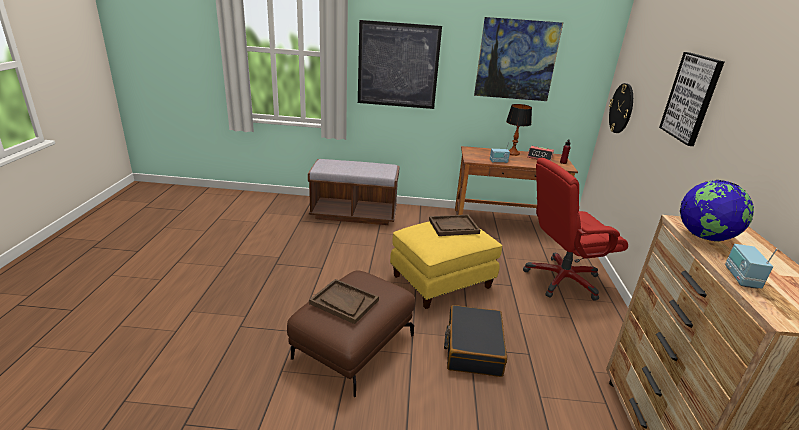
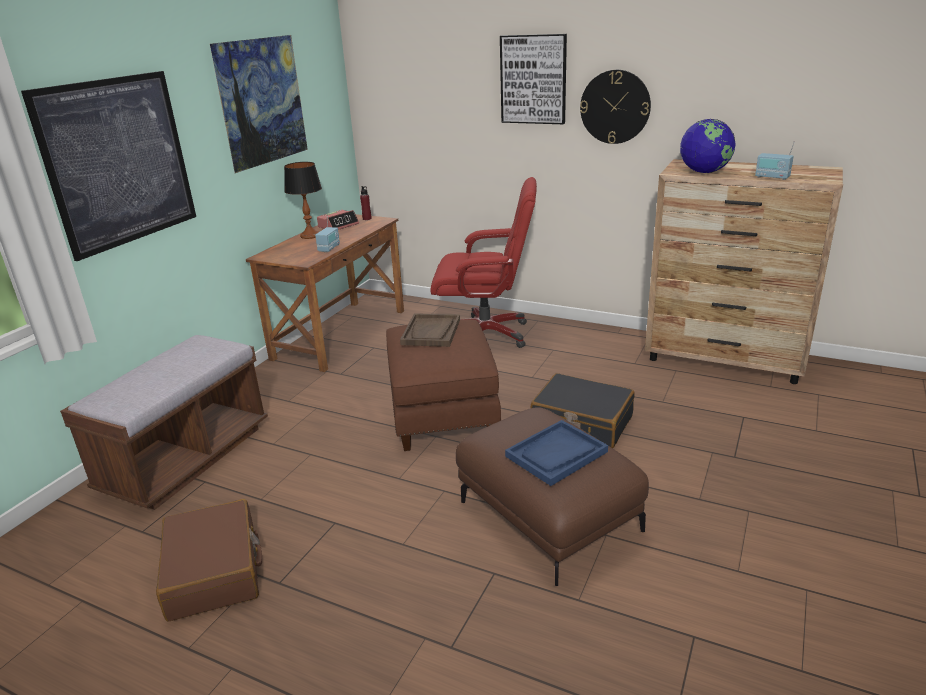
camera: 65 degrees left, 0 degrees up
brown tray [309,279,379,324] -> blue tray [505,420,608,486]
yellow ottoman [390,221,502,309] -> brown ottoman [386,319,501,451]
red office chair [523,158,628,301] -> red office chair turned 90 degrees counterclockwise [430,177,537,348]
wall clock [609,83,633,133] -> wall clock moved to [580,70,651,144]
none -> brown suitcase [156,499,262,621]

